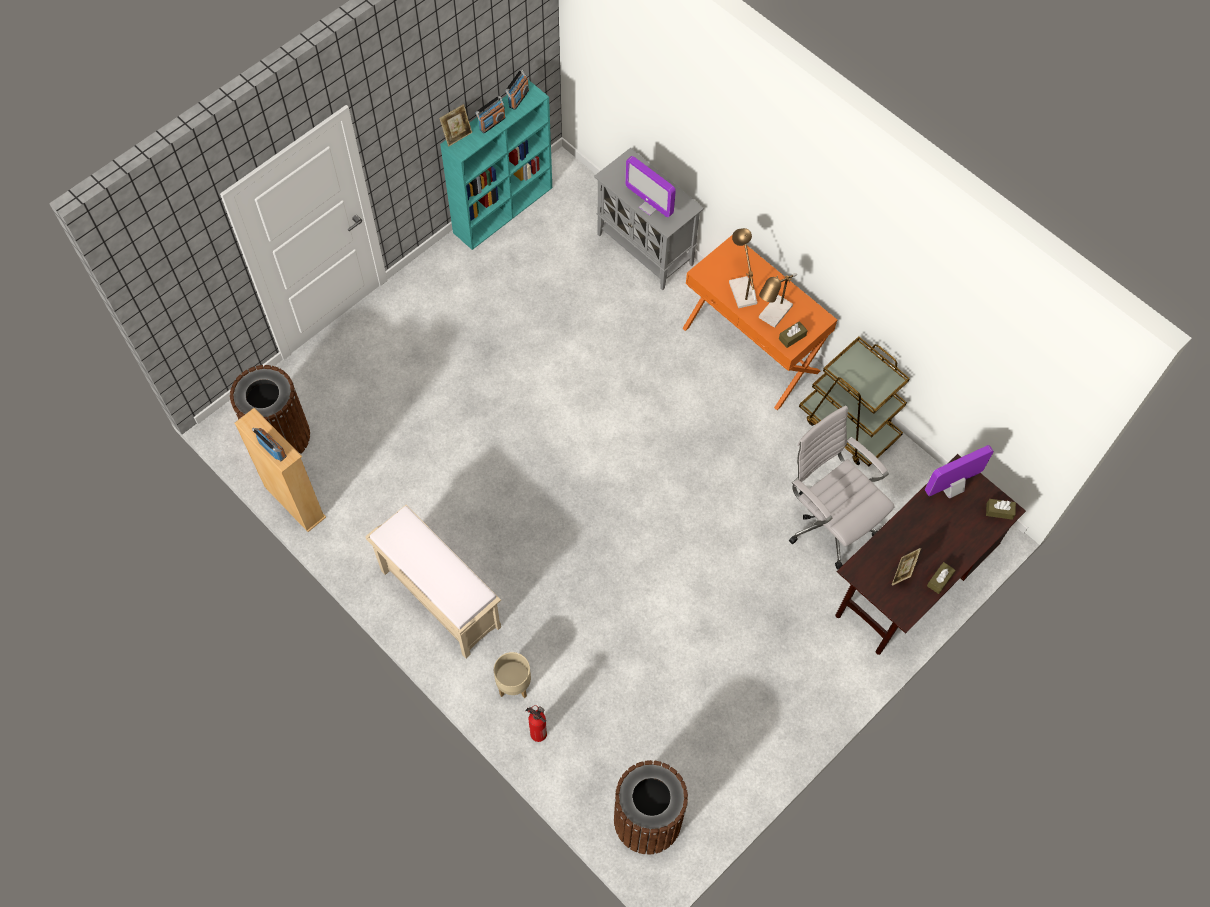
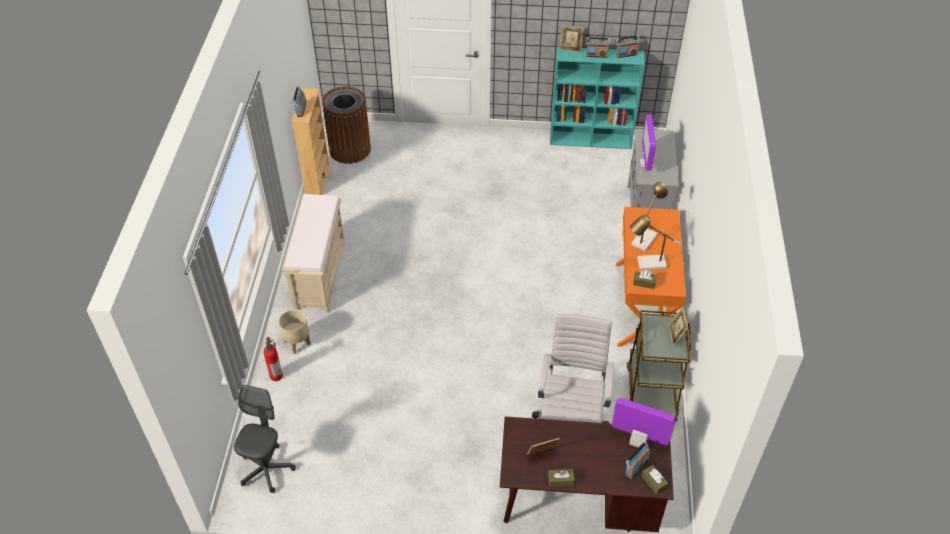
camera: 50 degrees right, 15 degrees down
brown trash can [614,760,688,855] -> grey office chair [234,385,296,493]
none -> radio [625,442,650,480]
none -> picture frame [668,306,688,346]

